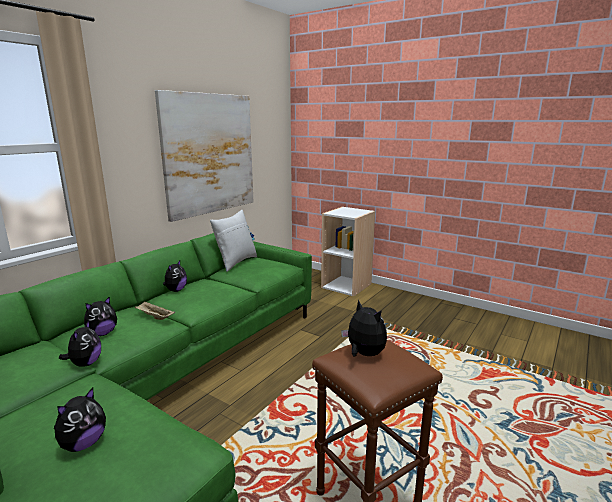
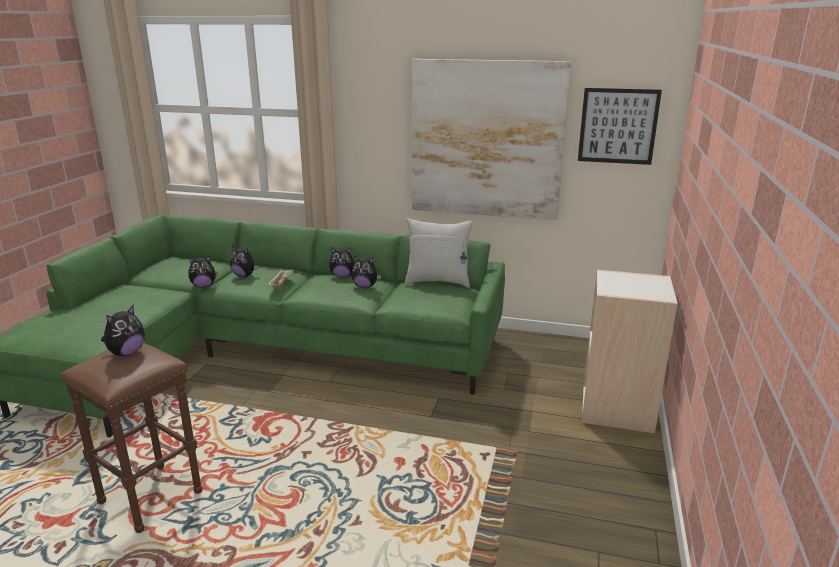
camera: 70 degrees right, 5 degrees up
plush toy [54,388,106,452] -> plush toy moved to [351,256,381,288]
none -> picture [578,88,662,165]

